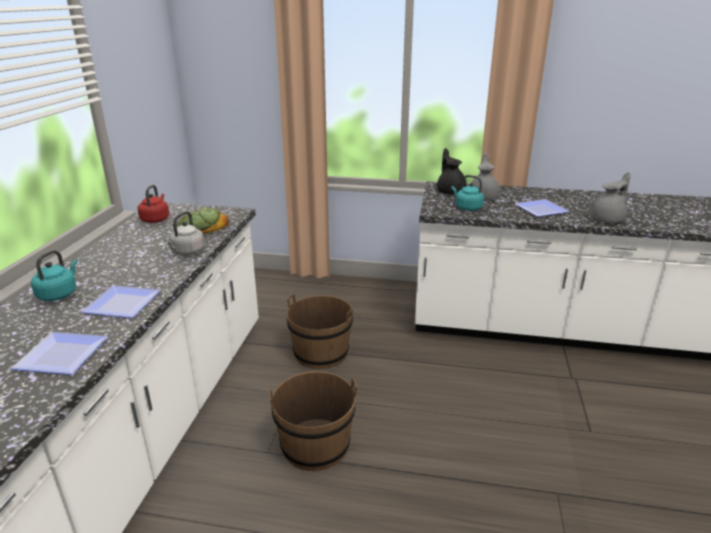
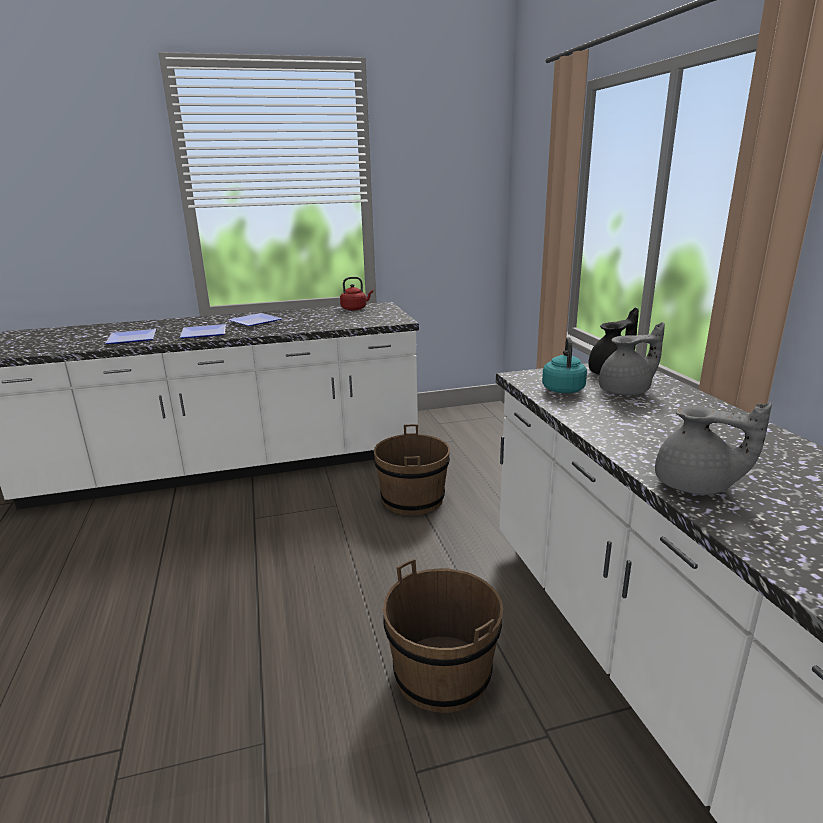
camera: 65 degrees right, 5 degrees down
turquoise kettle [31,250,77,301] -> none
grey kettle [164,211,205,255] -> none
bread [177,207,229,234] -> none
brown bucket [269,371,357,471] -> brown bucket moved to [383,559,503,713]
plate [514,199,570,217] -> plate moved to [228,313,282,326]

